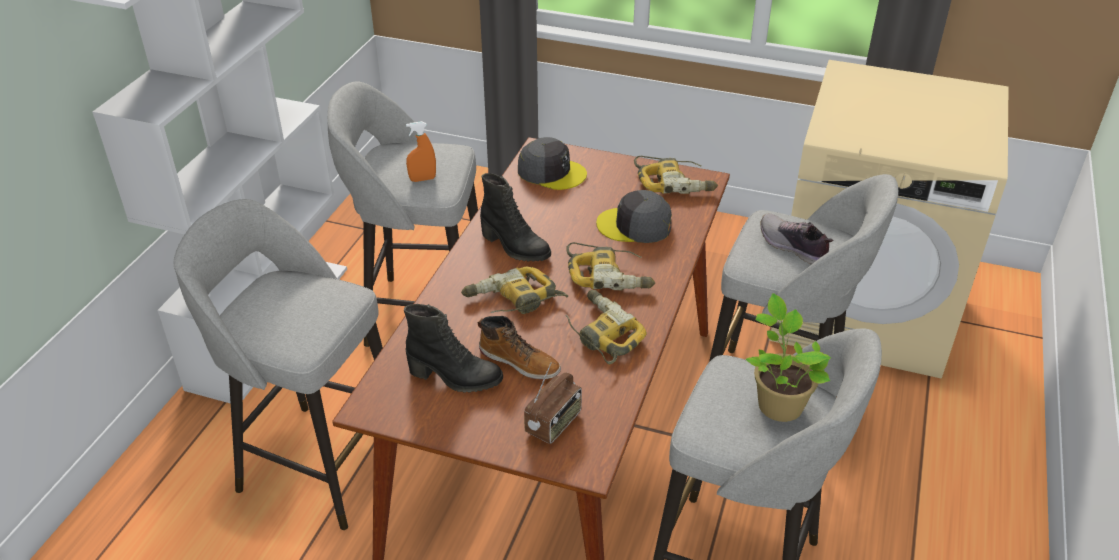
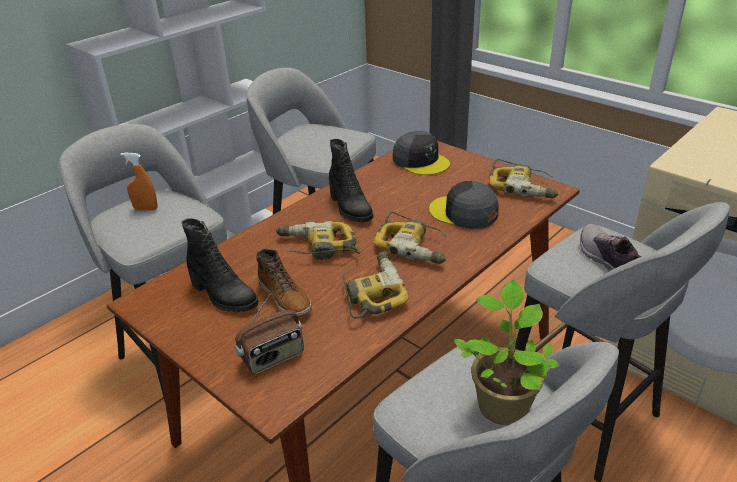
camera: 25 degrees right, 5 degrees down
orange spray bottle [406,121,436,182] -> orange spray bottle moved to [121,152,158,210]

